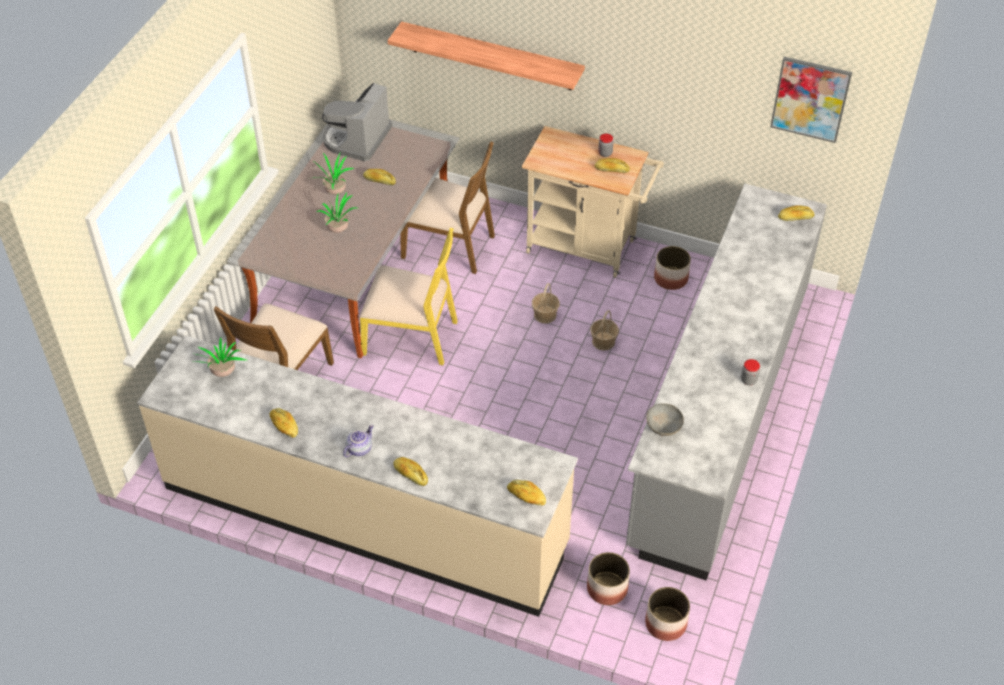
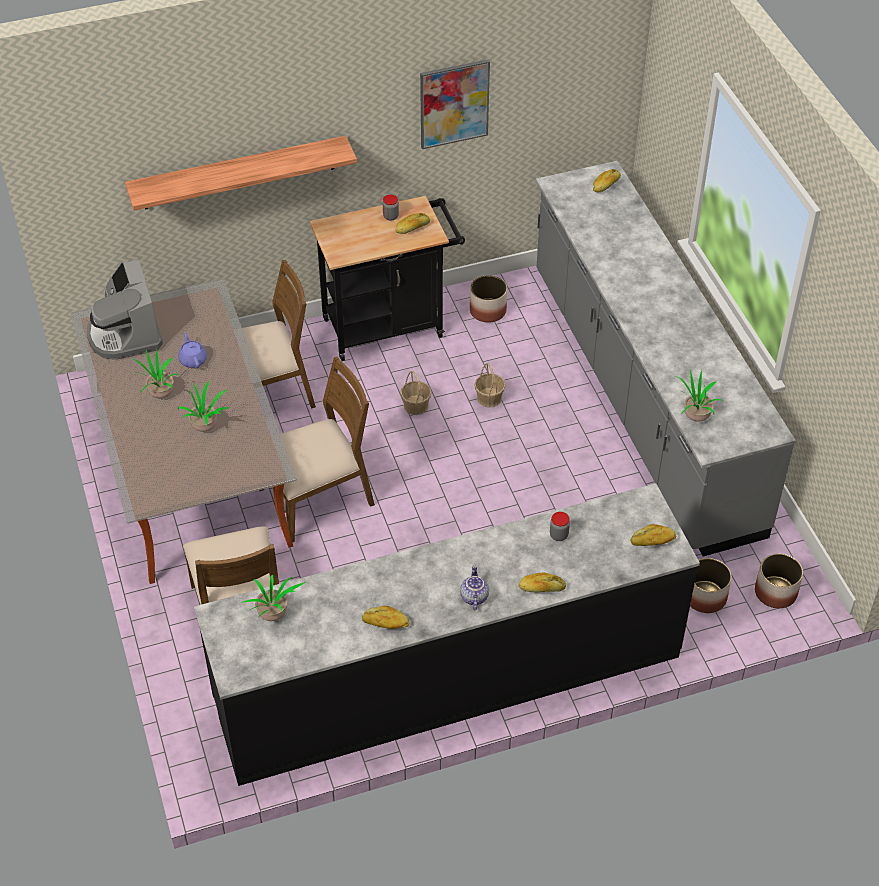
camera: 40 degrees left, 0 degrees up
beige counter [137,335,578,617] -> black counter [194,483,700,786]
yellow chair [360,227,458,365] -> brown chair [259,357,375,543]
bread [363,169,396,185] -> purple teapot [178,332,207,368]
beige cart [522,126,664,278] -> black cart [310,196,465,361]
grey bowl [646,403,684,436] -> potted plant [676,369,723,422]
jar [741,359,760,385] -> jar moved to [550,512,570,541]
picture [770,57,852,143] -> picture moved to [420,59,490,149]

